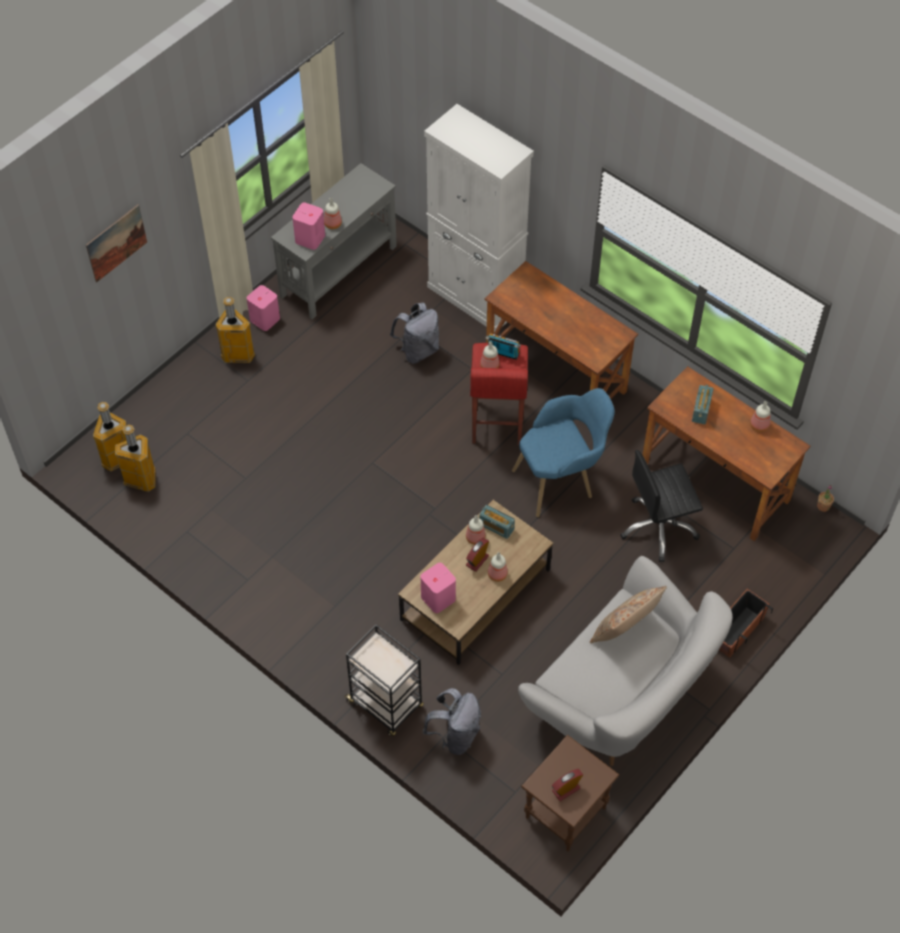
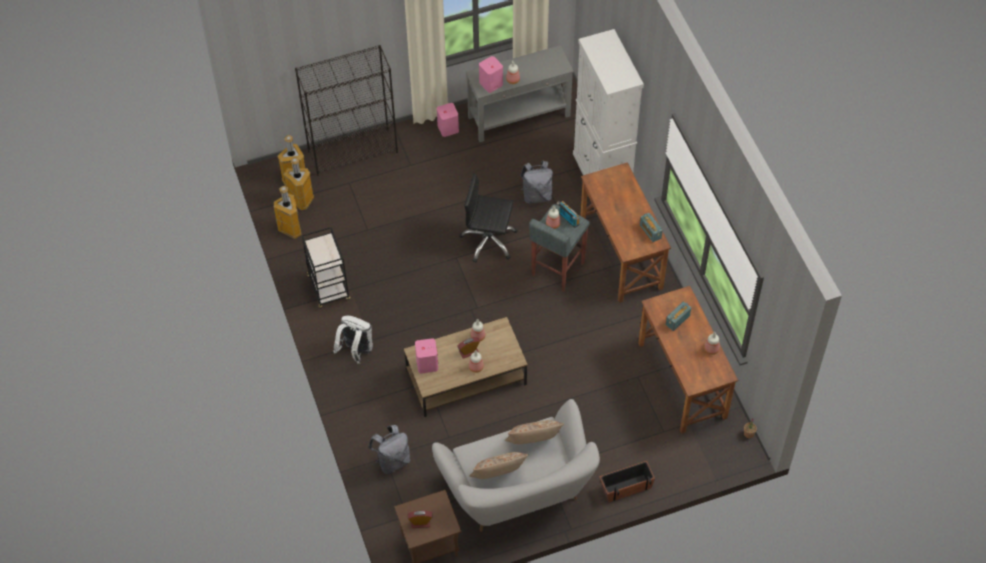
camera: 30 degrees right, 0 degrees up
picture [86,205,147,282] -> none
trash can [215,297,255,363] -> trash can moved to [274,186,302,239]
black cart [344,624,424,736] -> black cart moved to [302,227,350,309]
red stool [470,343,528,445] -> grey stool [529,204,590,292]
radio [479,505,515,539] -> radio moved to [640,213,663,242]
blue armchair [512,388,615,517] -> none
black office chair [620,450,703,562] -> black office chair moved to [459,173,517,263]
none -> black bookcase [295,45,398,176]
none -> white backpack [333,316,373,364]
none -> beige pillow [469,452,529,479]

